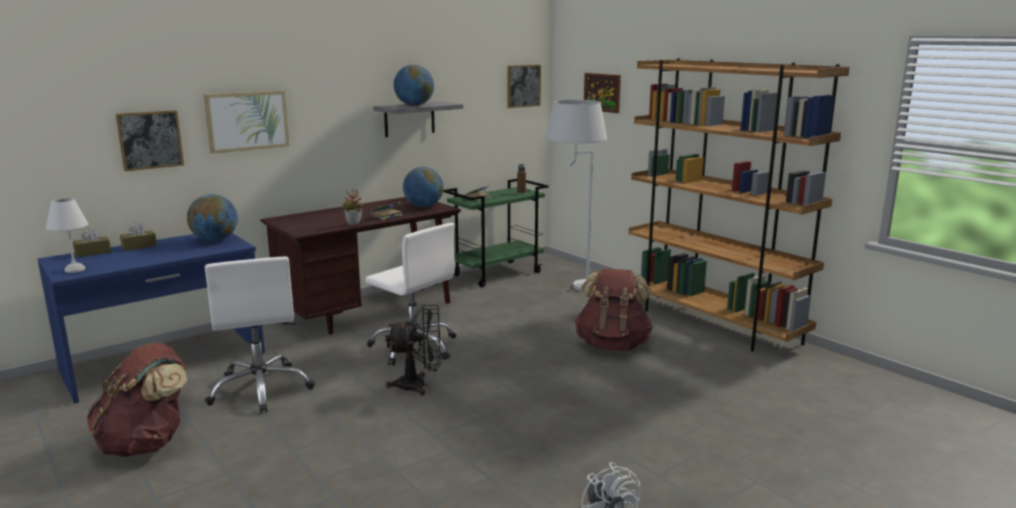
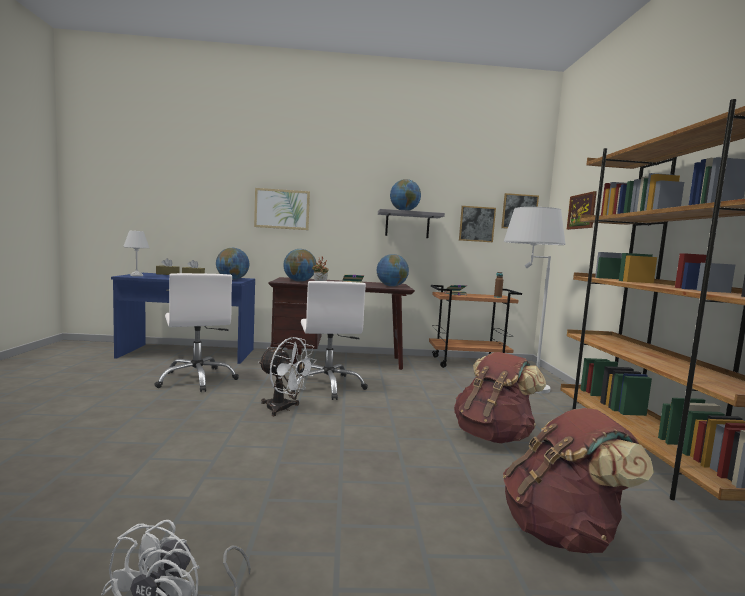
camera: 35 degrees right, 10 degrees down
brown backpack [87,343,187,457] -> brown backpack moved to [503,408,654,554]
picture [116,110,184,171] -> picture moved to [459,206,496,242]
white office chair [205,257,315,413] -> white office chair turned 45 degrees counterclockwise [154,273,239,392]
black fan [385,305,441,396] -> white fan [258,337,317,416]
green cart [443,179,548,287] -> brown cart [429,285,522,368]
none -> globe [283,249,316,282]

